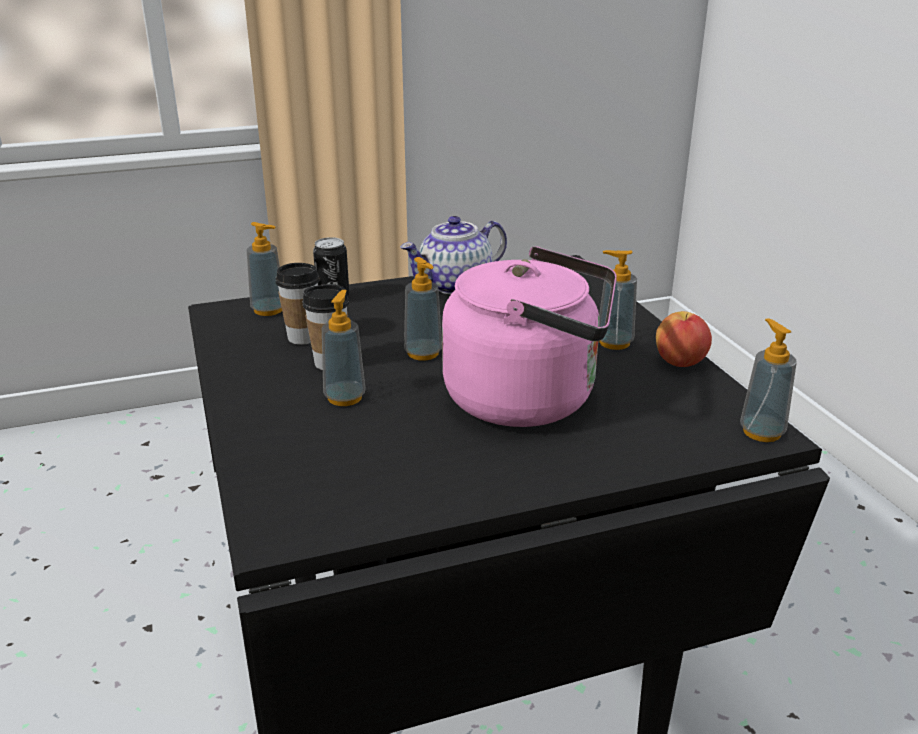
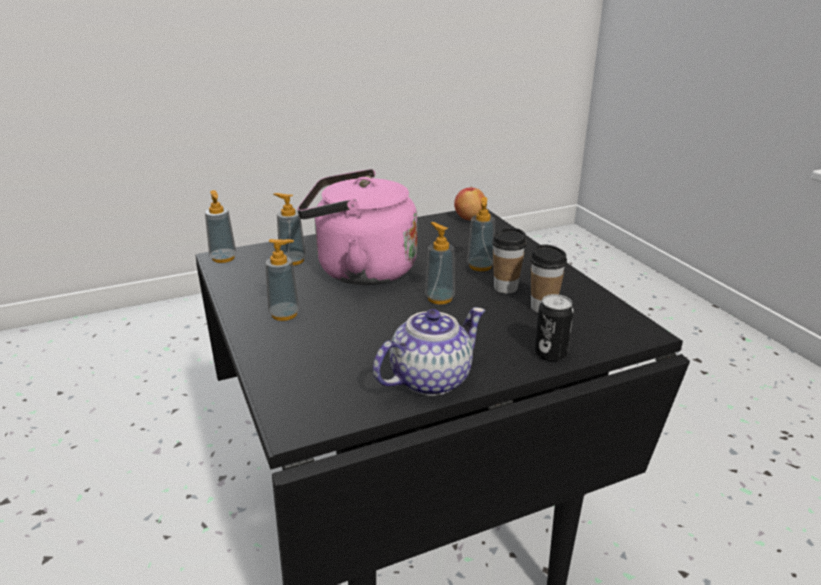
camera: 175 degrees right, 0 degrees up
soap dispenser [247,222,282,316] -> soap dispenser moved to [274,193,306,266]
apple [656,311,712,367] -> apple moved to [454,185,487,220]

